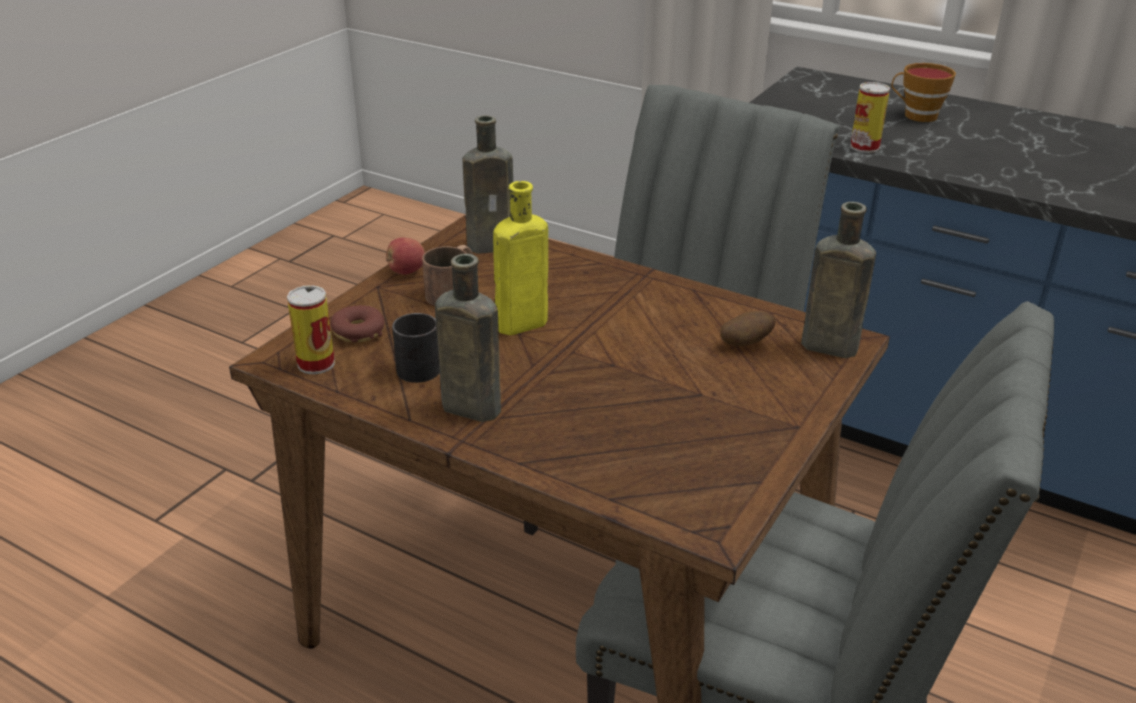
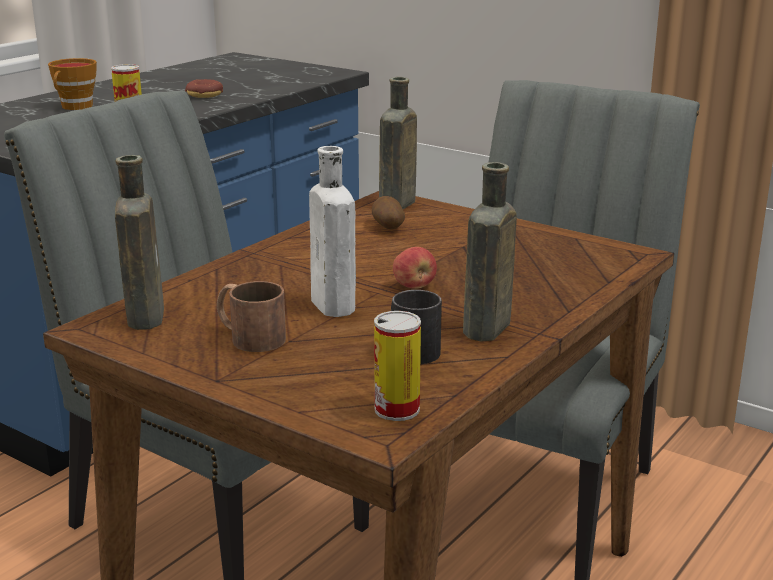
camera: 85 degrees left, 10 degrees down
donut [330,305,385,342] -> donut moved to [185,79,223,98]
apple [386,238,425,275] -> apple moved to [393,247,437,289]
yellow bottle [493,181,548,335] -> white bottle [309,146,356,317]

